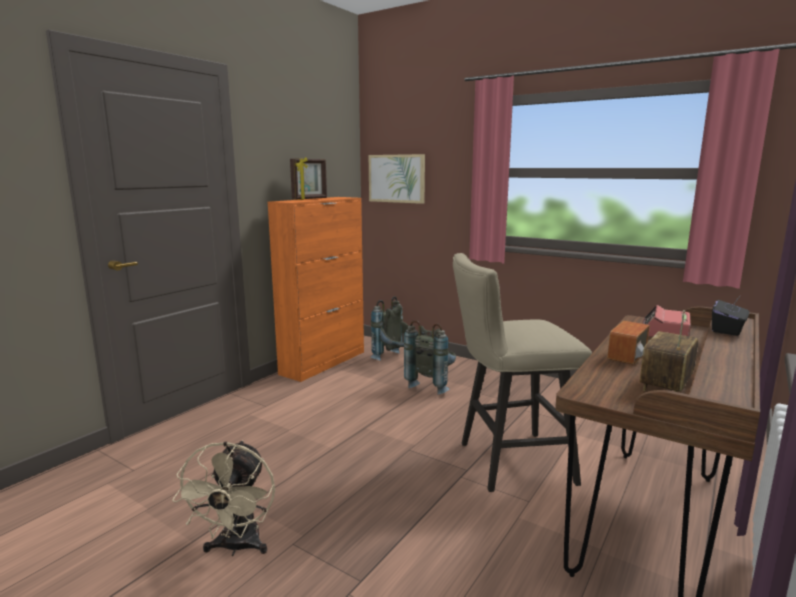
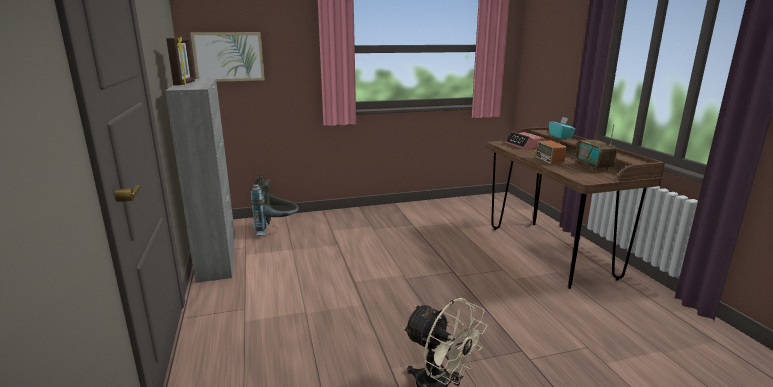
camera: 50 degrees left, 5 degrees up
orange cabinet [268,197,364,382] -> grey cabinet [165,79,235,283]
grey backpack [404,320,456,395] -> none
beige stool [453,253,592,492] -> none
black tissue box [712,295,749,336] -> turquoise tissue box [549,117,576,139]

